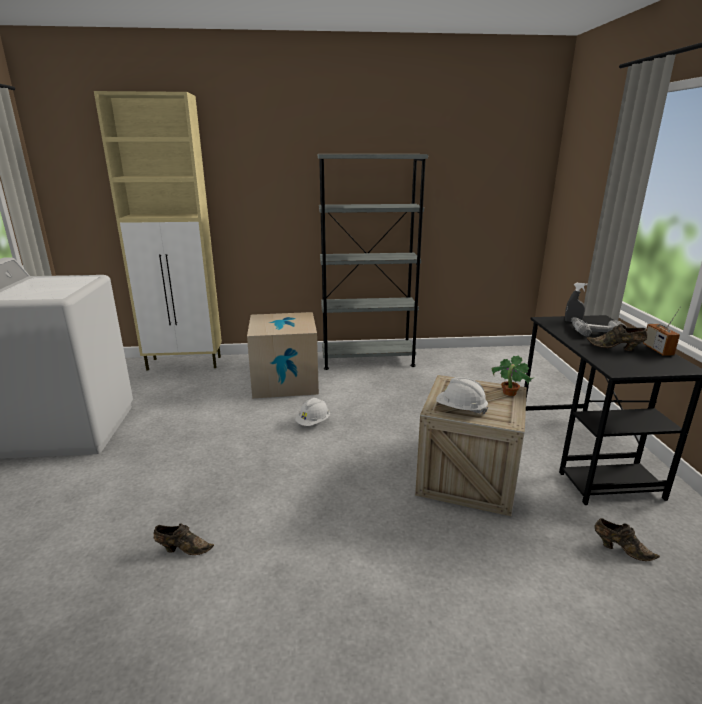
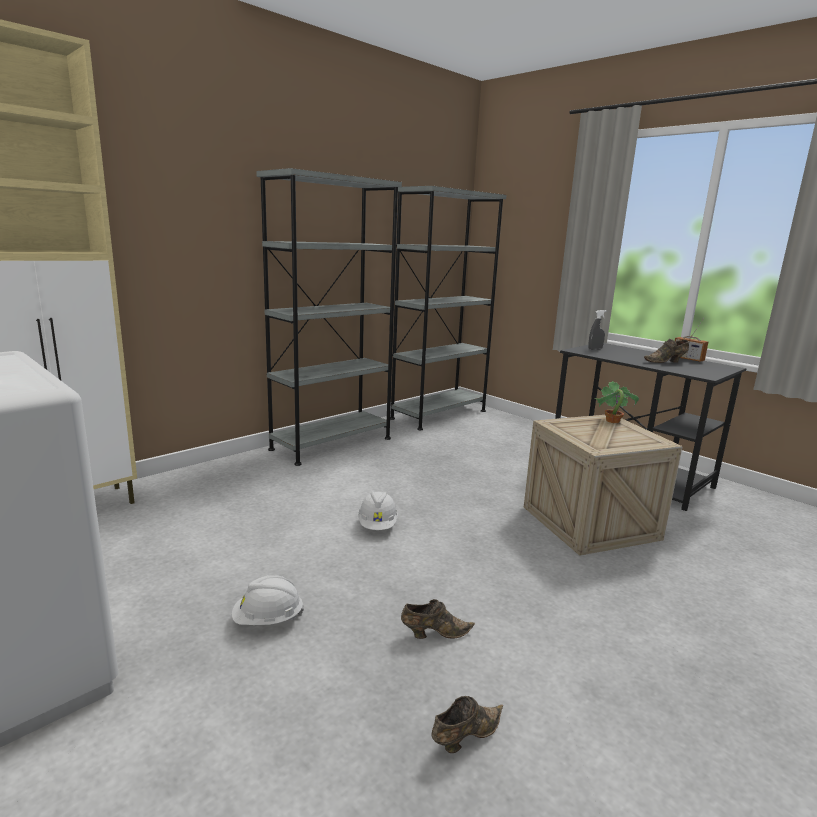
camera: 40 degrees left, 5 degrees down
cardboard box [247,312,319,399] -> none
white hard hat [436,377,489,414] -> white hard hat moved to [232,575,304,625]
power drill [571,317,627,336] -> none
brown shoe [594,518,660,561] -> brown shoe moved to [401,599,475,639]
none -> grey bookcase [390,186,506,430]

